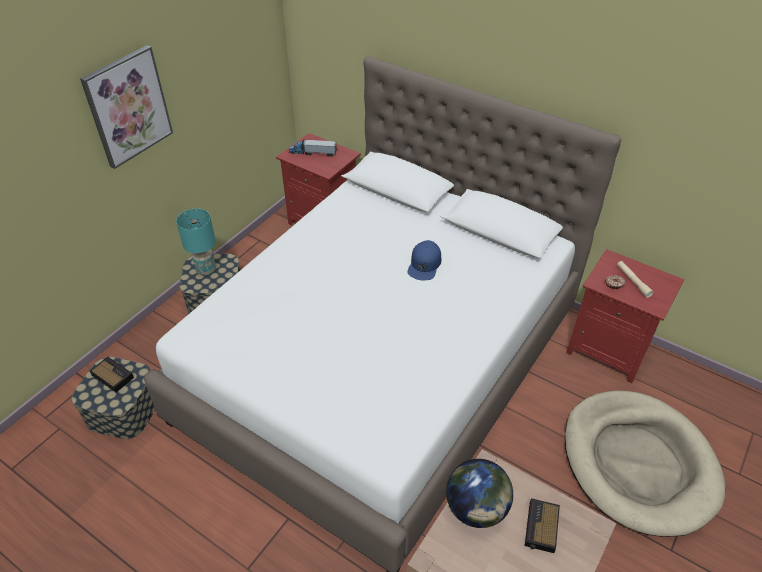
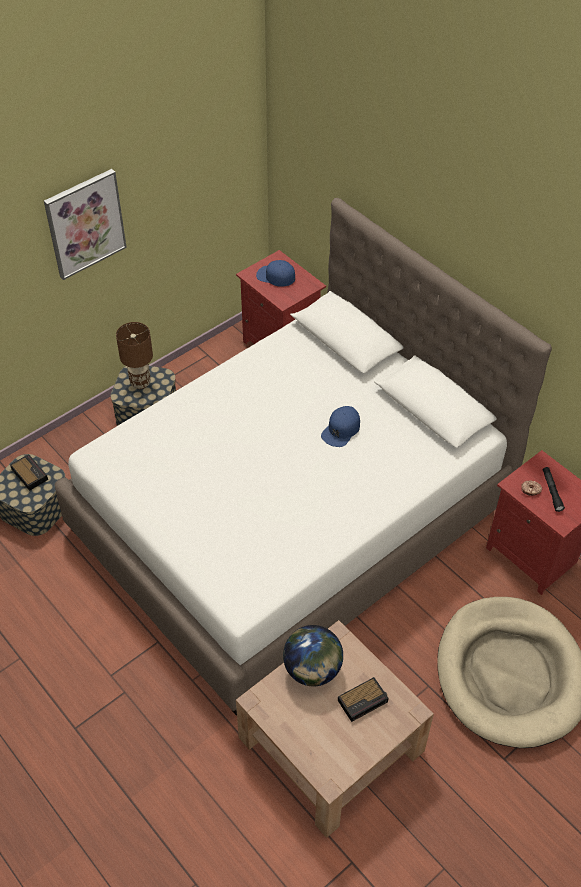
camera: 15 degrees right, 5 degrees up
turquoise table lamp [176,208,216,276] -> brown table lamp [116,322,153,389]
toy truck [289,139,337,157] -> blue cap [256,260,295,287]
alarm clock [525,498,560,553] -> alarm clock turned 150 degrees counterclockwise [338,677,388,722]
beige flashlight [617,261,653,298] -> black flashlight [543,467,565,512]

